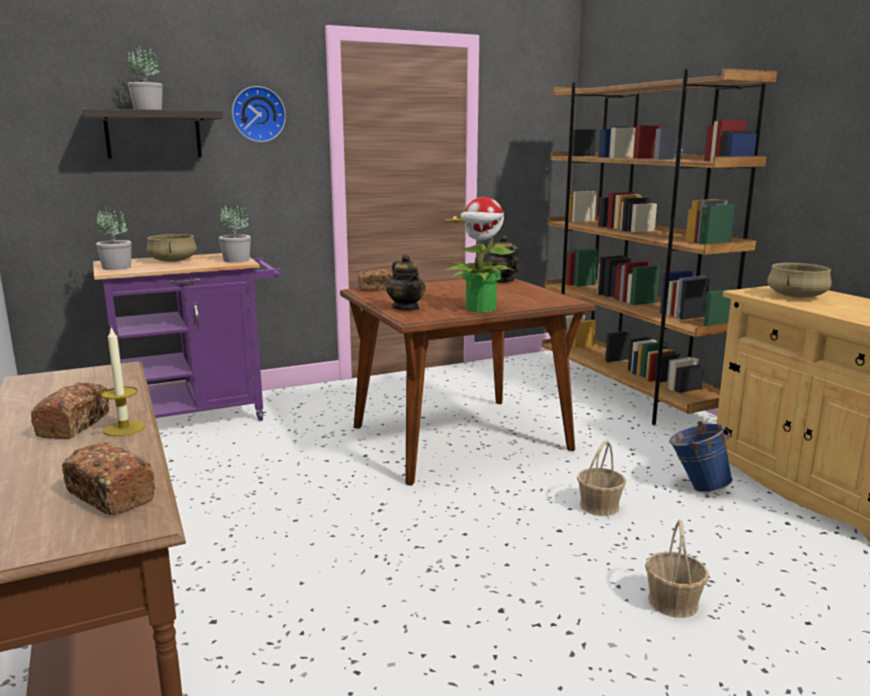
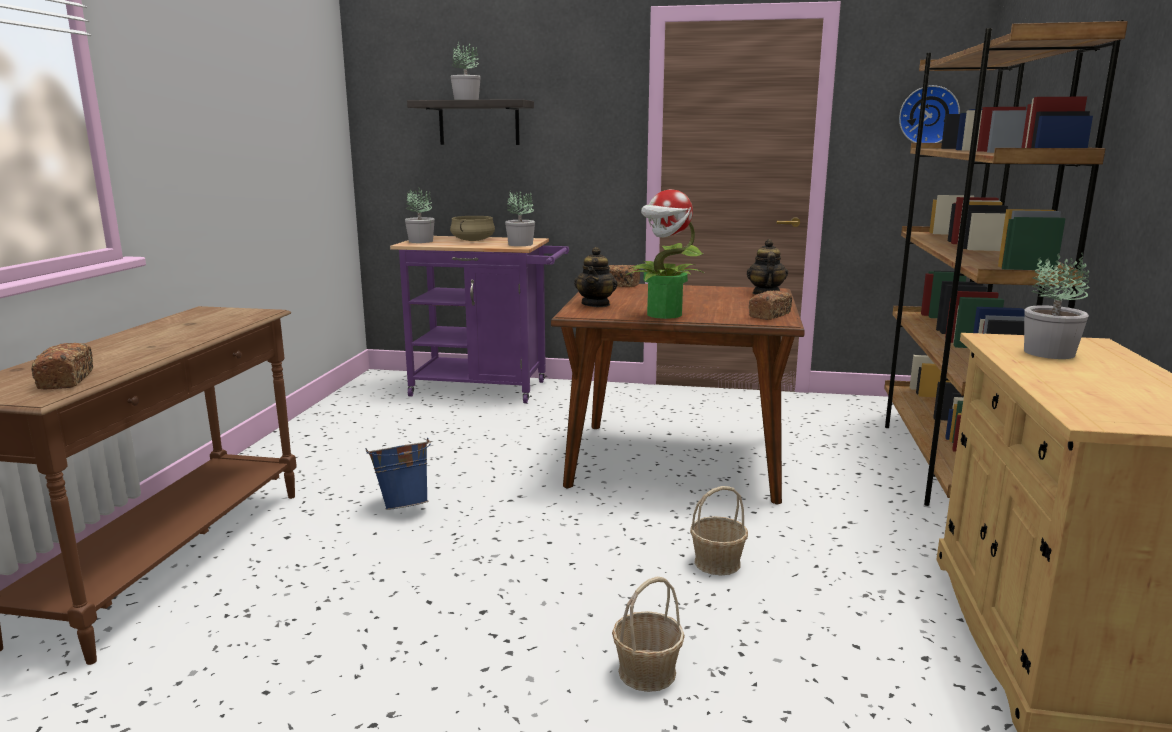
camera: 35 degrees right, 0 degrees up
bread [31,382,110,439] -> bread moved to [749,290,792,320]
candle [101,328,145,436] -> none
wall clock [232,86,286,142] -> wall clock moved to [899,85,960,143]
blue bucket [669,421,733,492] -> blue bucket moved to [365,438,431,510]
beige cooking pot [767,263,832,298] -> potted plant [1024,253,1089,359]

